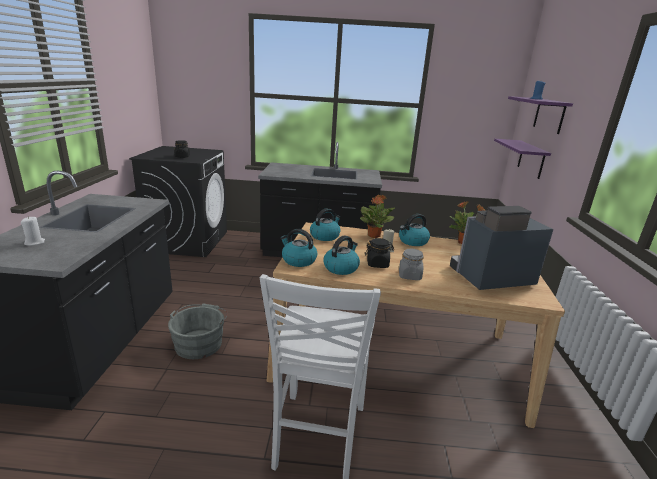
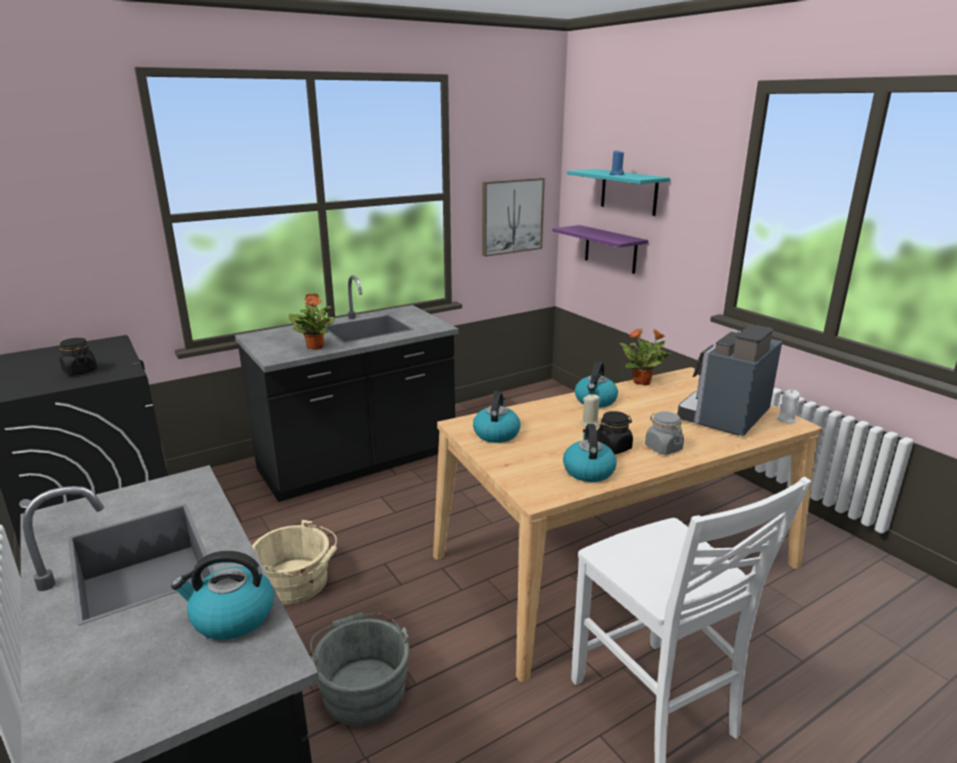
camera: 35 degrees left, 0 degrees up
white candle [21,216,45,246] -> white candle moved to [776,390,800,424]
kettle [281,229,317,267] -> kettle moved to [171,551,274,640]
potted plant [360,195,395,238] -> potted plant moved to [289,293,335,350]
purple shelf [508,96,573,134] -> turquoise shelf [567,169,670,216]
none -> beige bucket [252,520,337,605]
none -> picture [482,178,545,257]

